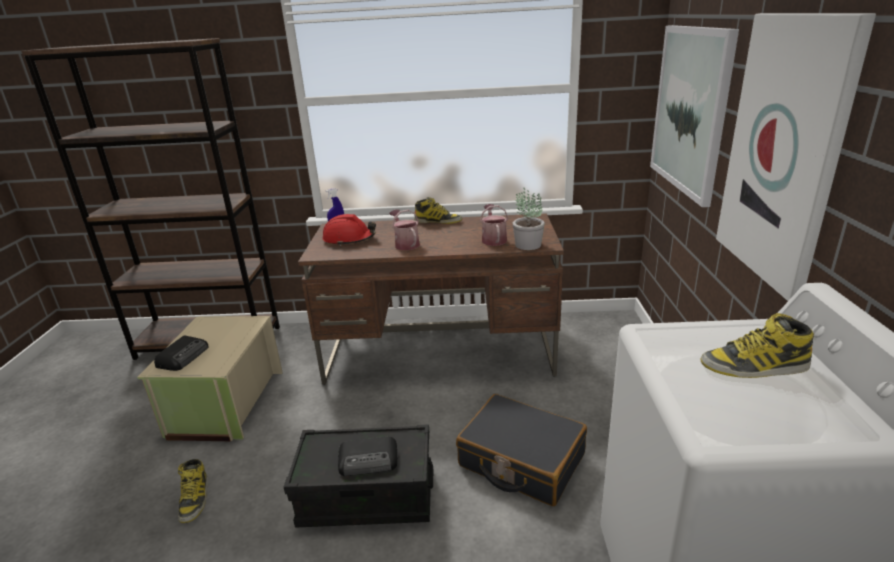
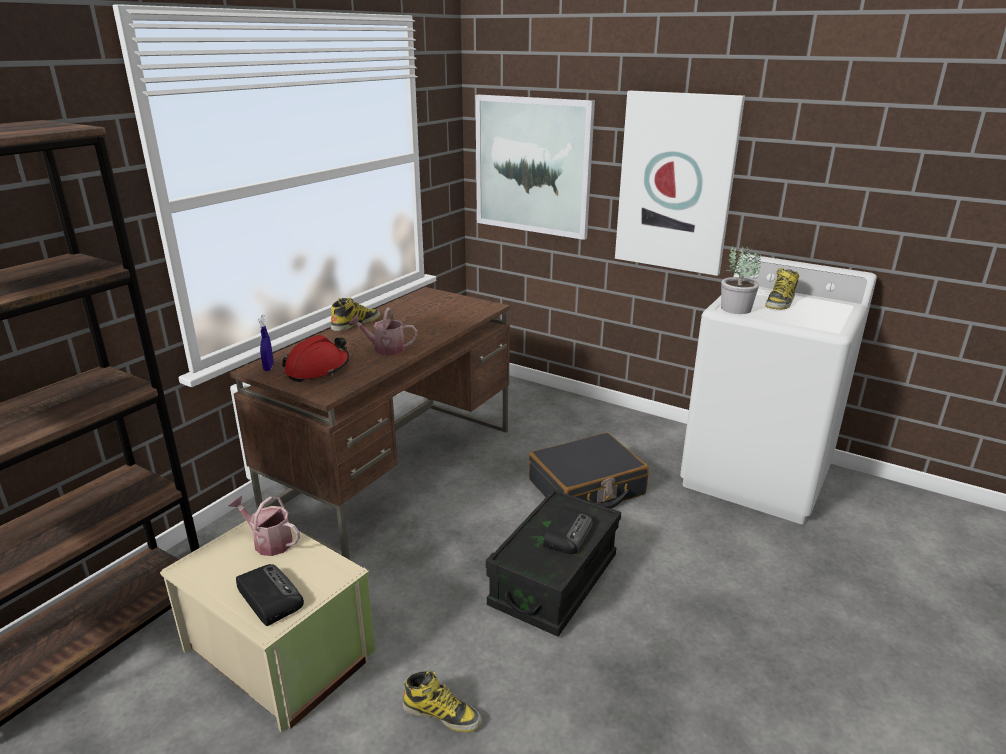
camera: 60 degrees left, 0 degrees up
watering can [480,204,508,246] -> watering can moved to [229,496,300,556]
potted plant [513,188,545,250] -> potted plant moved to [721,246,761,314]

